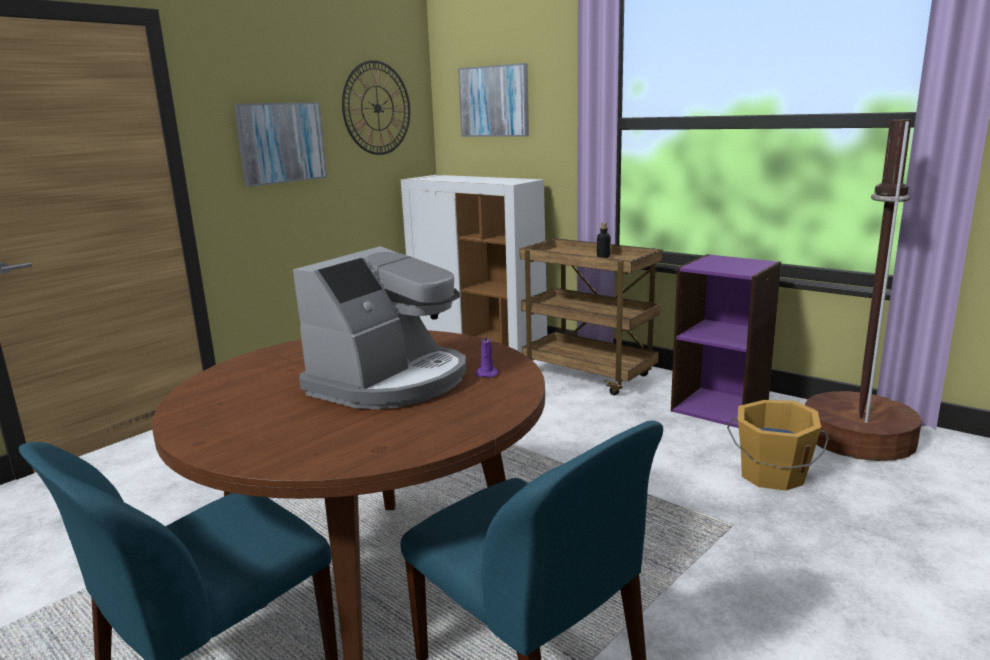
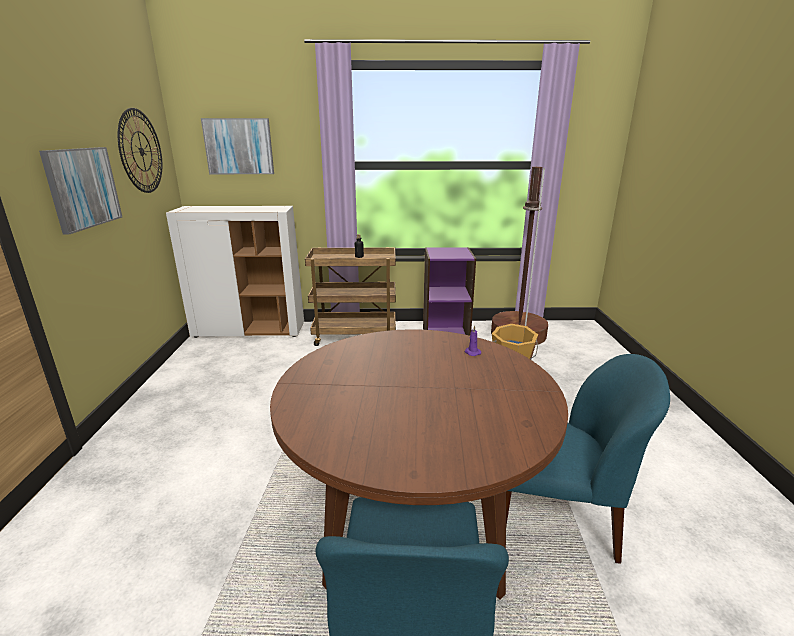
camera: 40 degrees left, 5 degrees up
coffee machine [293,246,466,409] -> none

